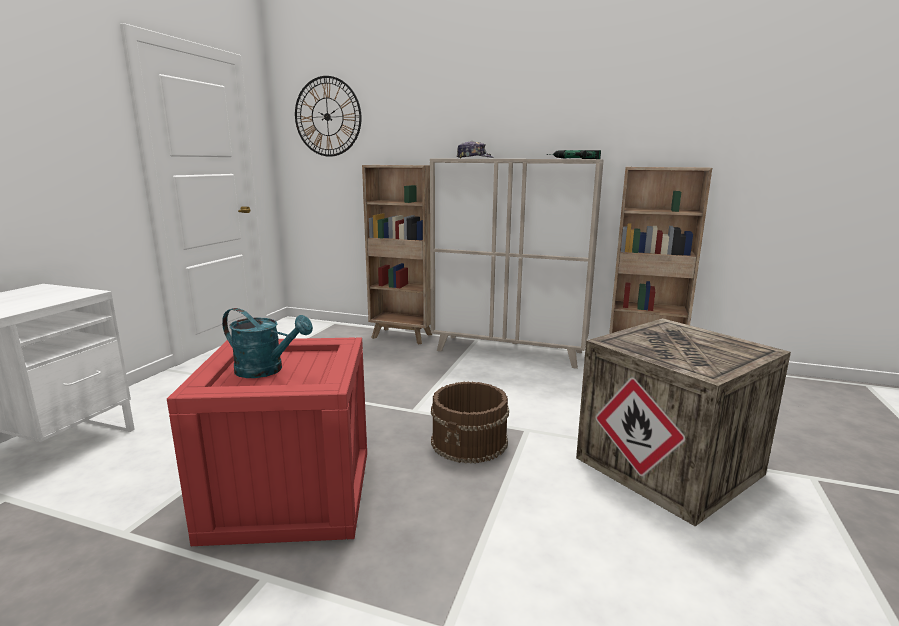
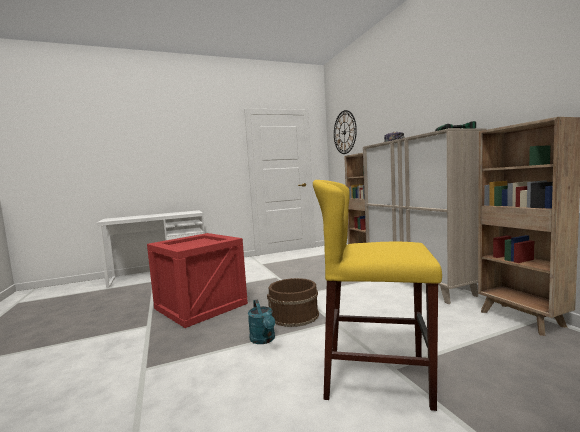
camera: 50 degrees right, 10 degrees down
turquoise watering can [222,308,313,378] -> turquoise watering can moved to [248,300,275,344]
crate [576,318,791,526] -> yellow stool [313,180,442,411]

